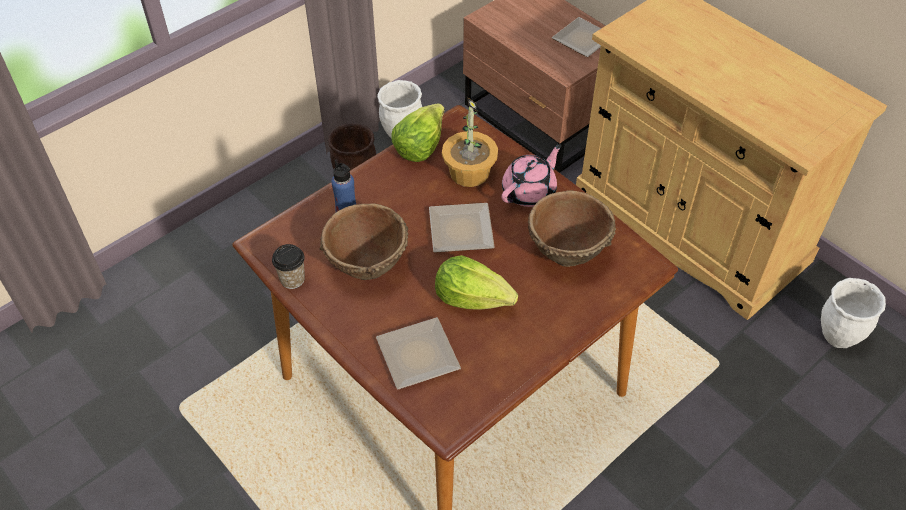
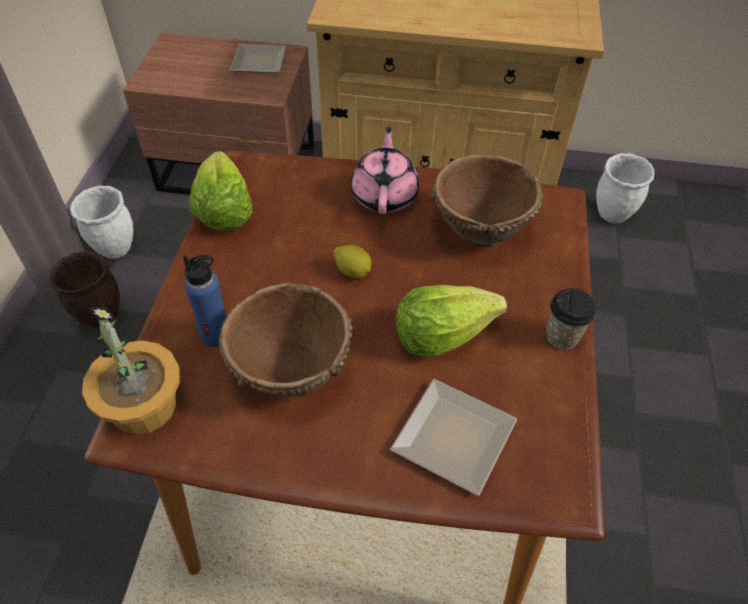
camera: 40 degrees left, 0 degrees up
cup [272,244,305,289] -> cup moved to [546,288,596,350]
plate [429,203,495,253] -> lemon [333,245,372,278]
potted plant [442,97,498,187] -> potted plant moved to [82,307,180,435]

